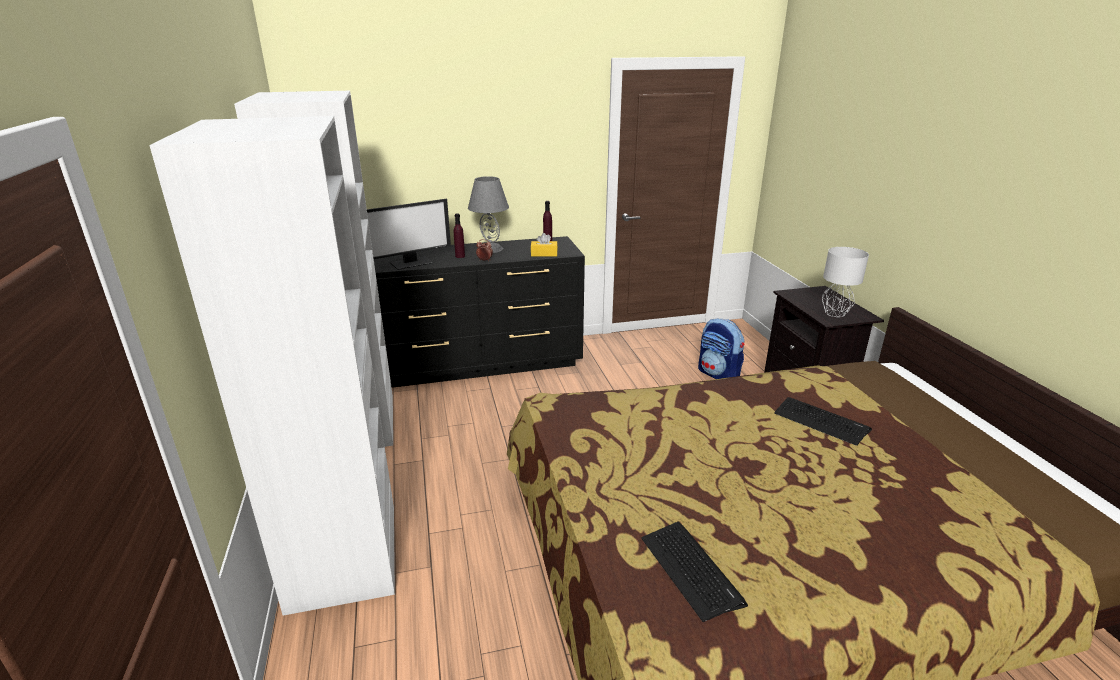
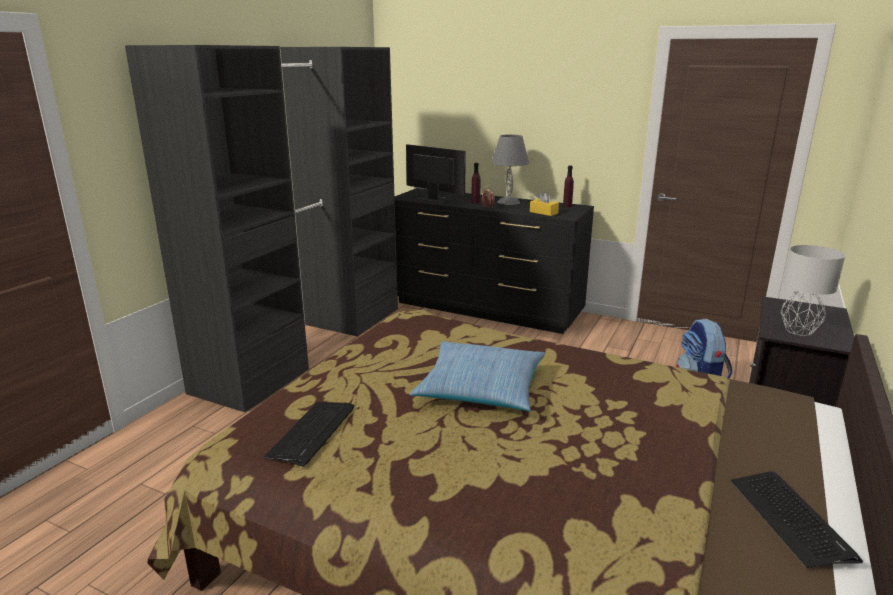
camera: 40 degrees right, 5 degrees down
white wardrobe [149,91,395,616] -> black wardrobe [125,45,398,412]
monitor [367,199,451,270] -> monitor turned 150 degrees counterclockwise [406,144,466,203]
keyboard [774,397,872,446] -> keyboard moved to [731,471,863,568]
none -> pillow [410,341,545,411]

